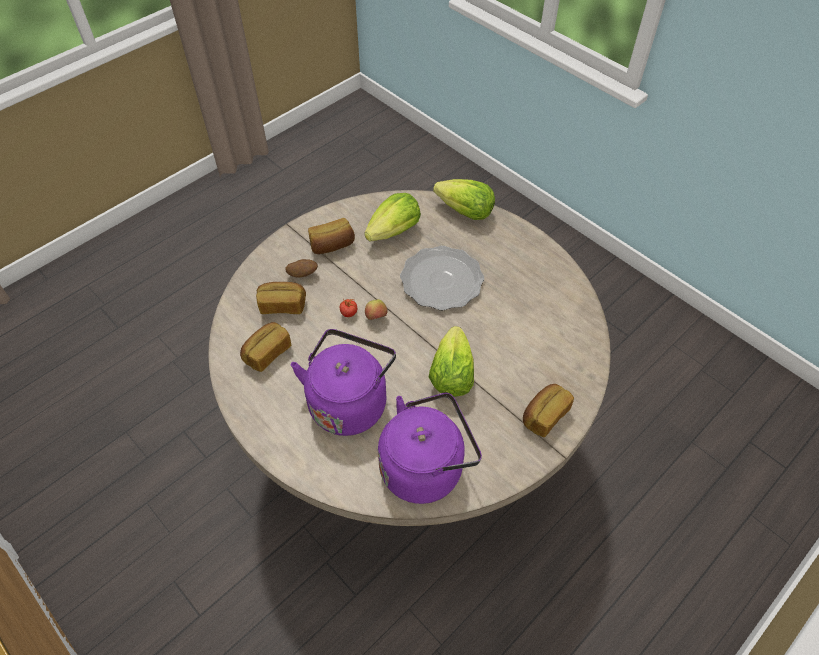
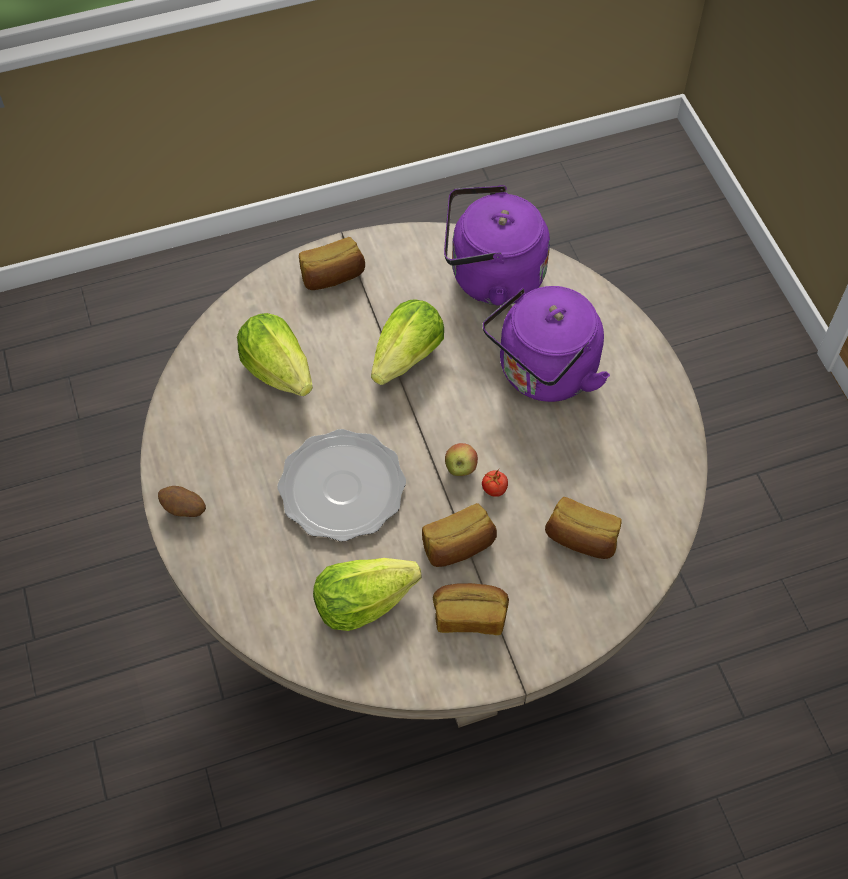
camera: 155 degrees left, 5 degrees up
bread [240,322,291,372] -> bread moved to [422,503,497,567]
potato [285,259,318,278] -> potato moved to [158,486,206,517]
lettuce [433,179,495,220] -> lettuce moved to [237,313,313,396]

